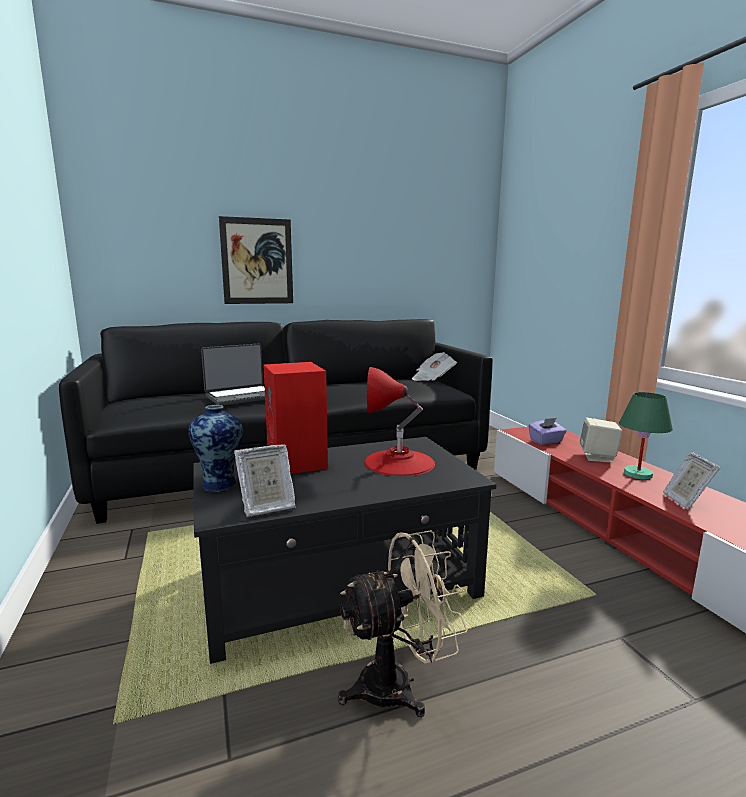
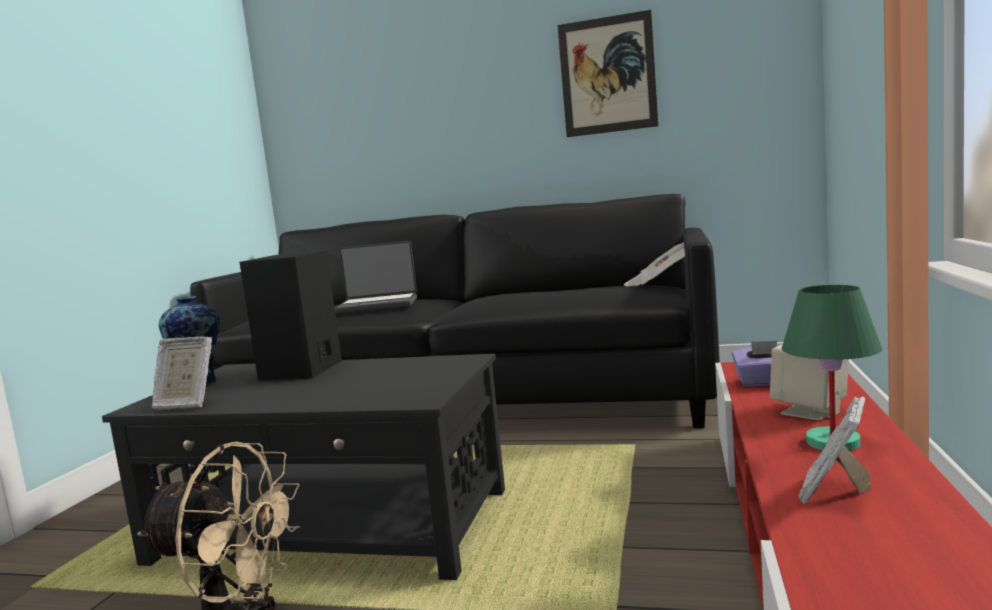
camera: 35 degrees right, 5 degrees down
picture [219,216,293,304] -> picture moved to [557,10,658,137]
red speaker [263,362,328,474] -> black speaker [239,250,342,380]
red table lamp [364,367,435,476] -> none

